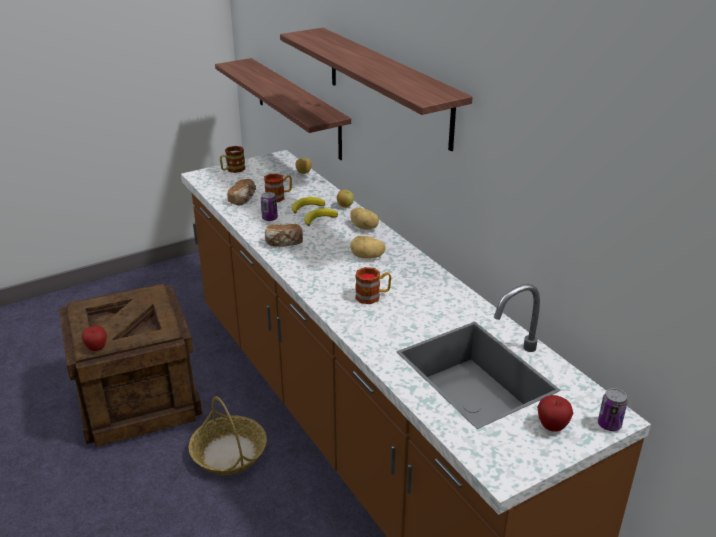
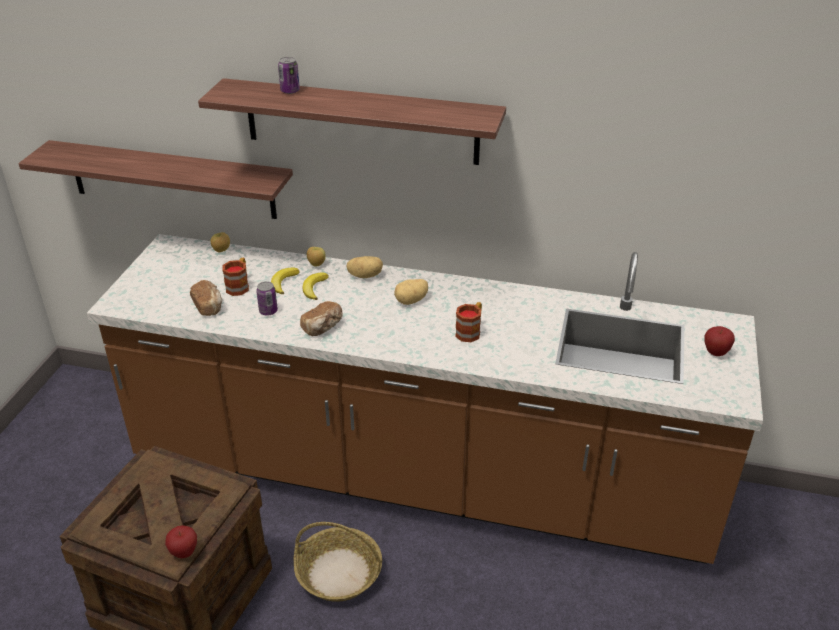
camera: 45 degrees left, 5 degrees up
mug [220,146,245,173] -> none
can [598,388,627,431] -> can moved to [278,57,300,94]

